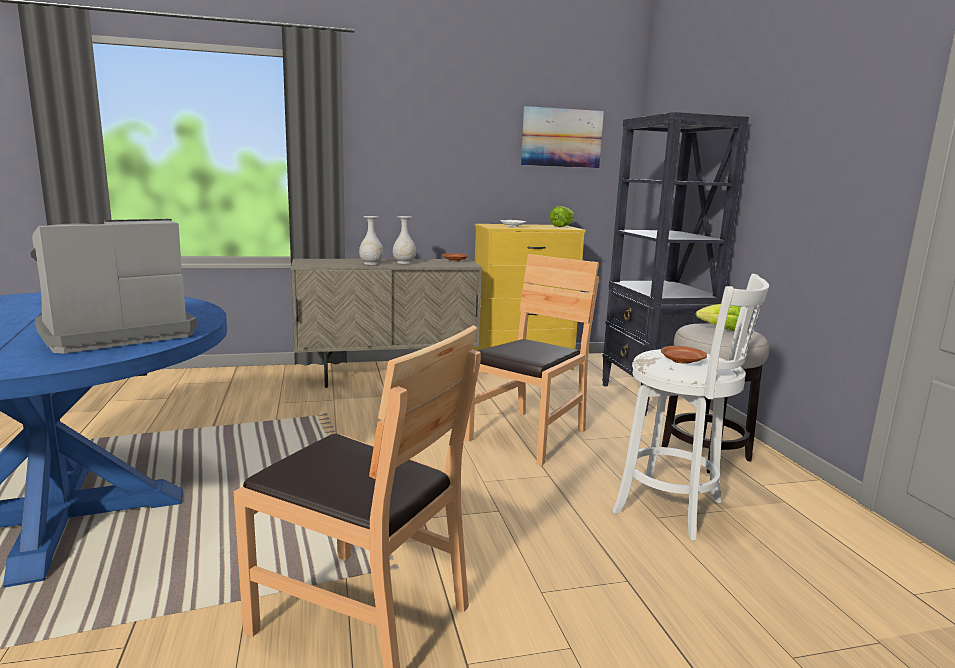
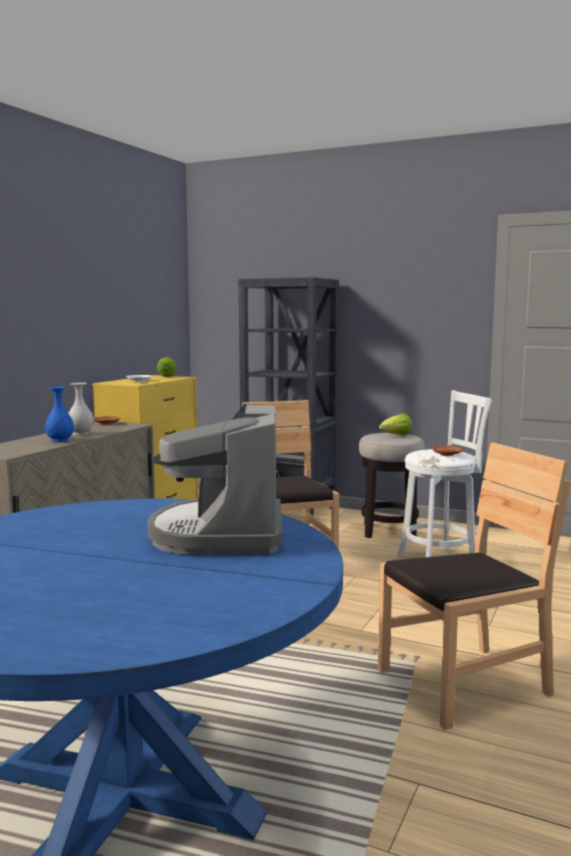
camera: 50 degrees left, 5 degrees down
white vase [359,216,383,265] -> blue vase [45,387,74,442]
picture [521,106,604,168] -> none

